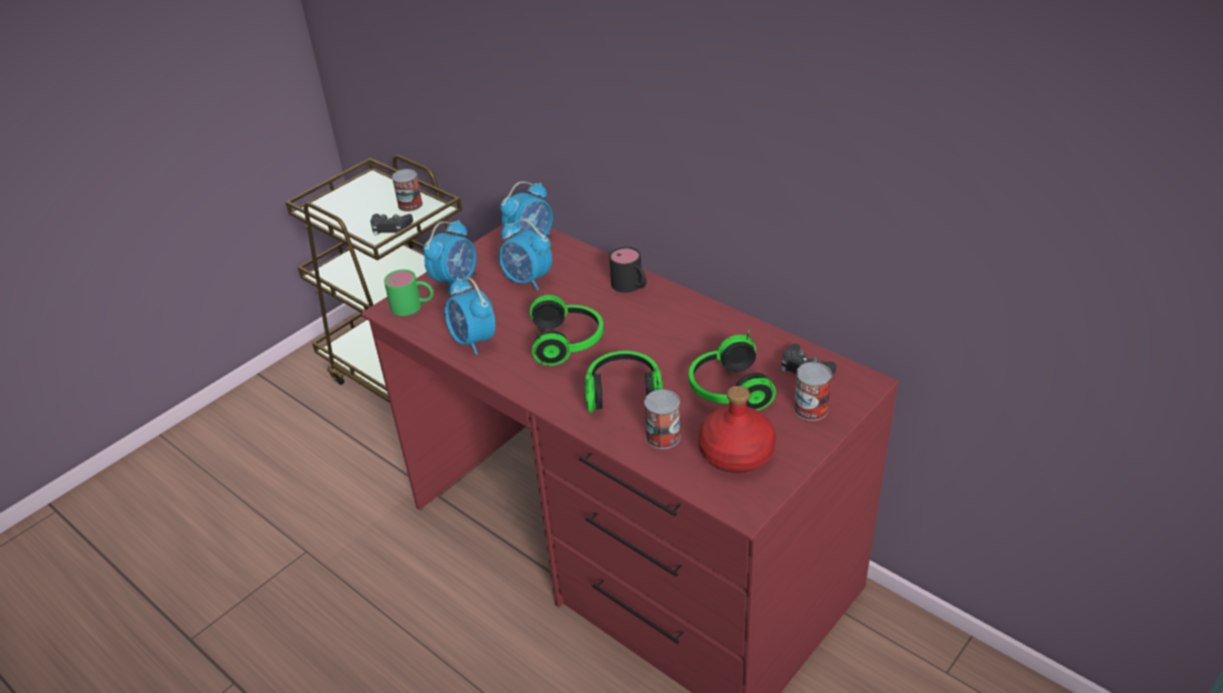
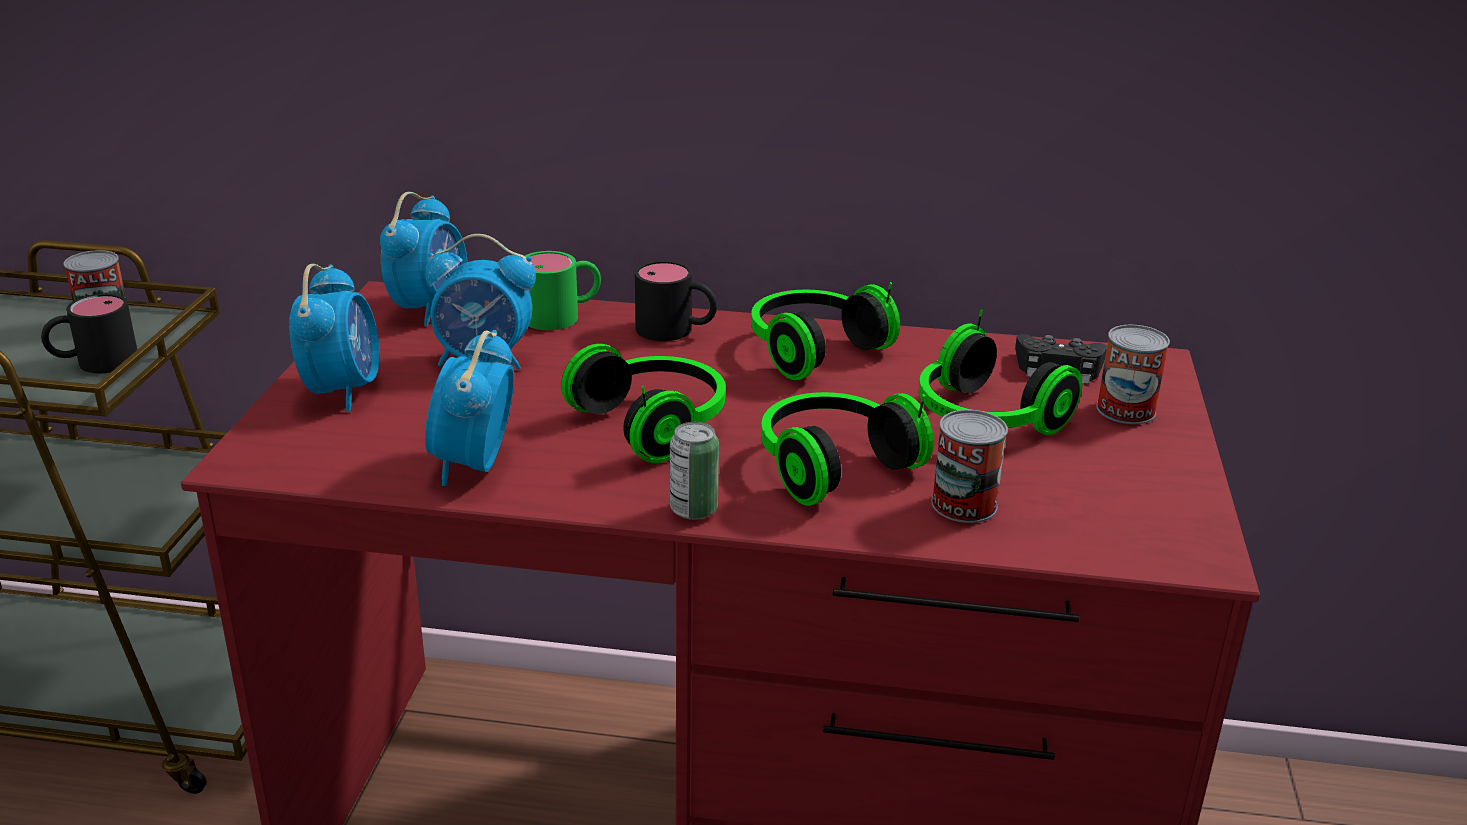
camera: 35 degrees left, 10 degrees down
black game controller [370,214,413,235] -> black mug [41,293,137,373]
green mug [384,269,434,316] -> green mug moved to [525,251,601,330]
alarm clock [445,277,495,355] -> alarm clock turned 75 degrees clockwise [425,330,514,486]
red bottle [698,386,776,473] -> none
none -> can [670,422,719,520]
none -> headphones [751,282,900,380]

